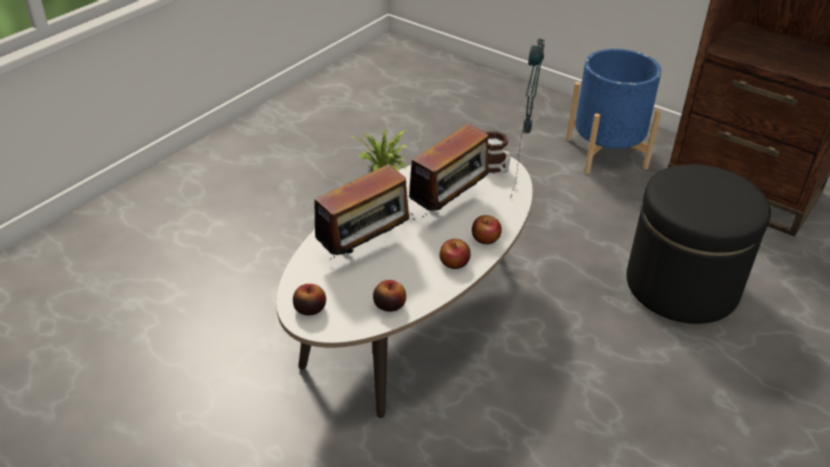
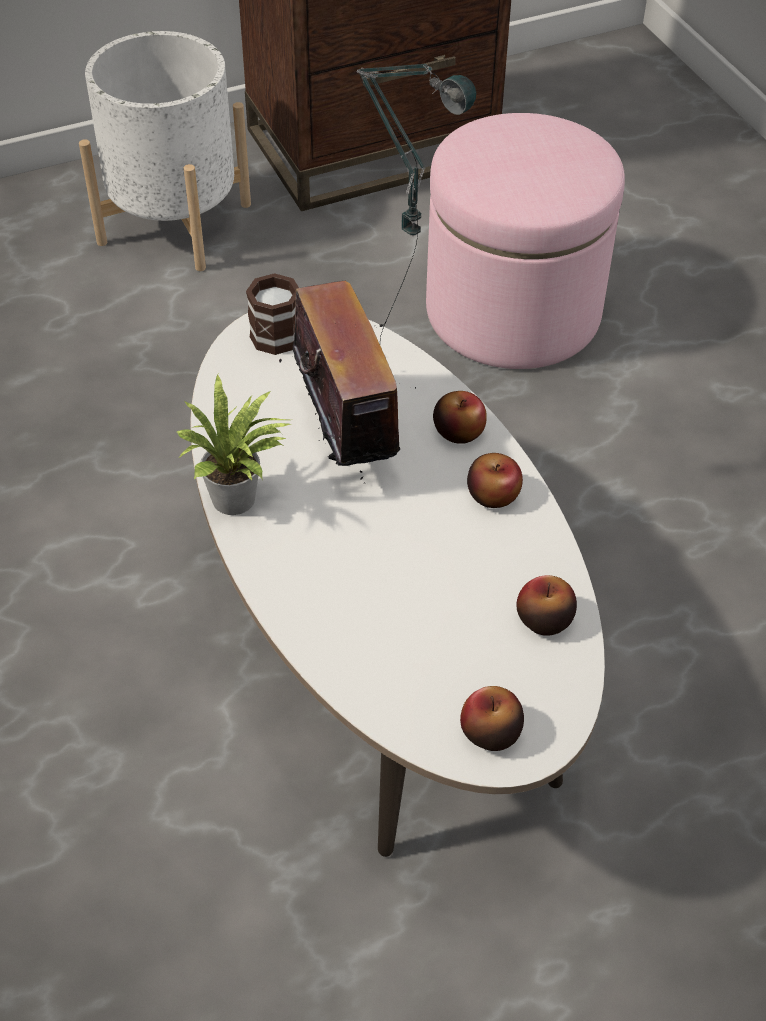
camera: 60 degrees left, 10 degrees up
radio [304,164,415,258] -> none
blue planter [566,49,662,174] -> white planter [79,31,251,271]
black ottoman [627,164,771,324] -> pink ottoman [426,113,625,369]

